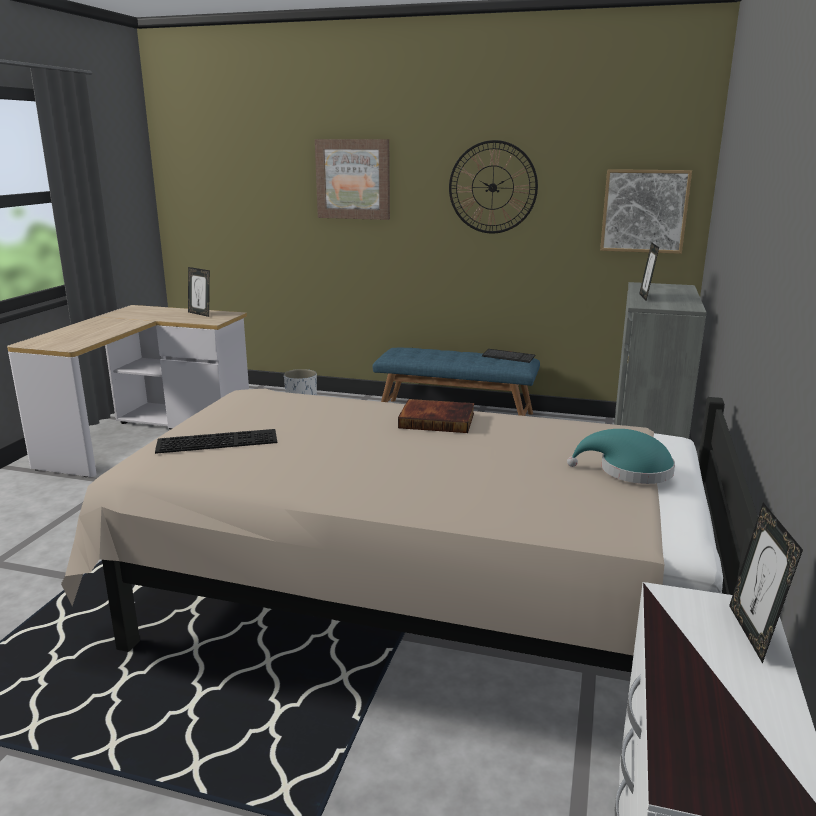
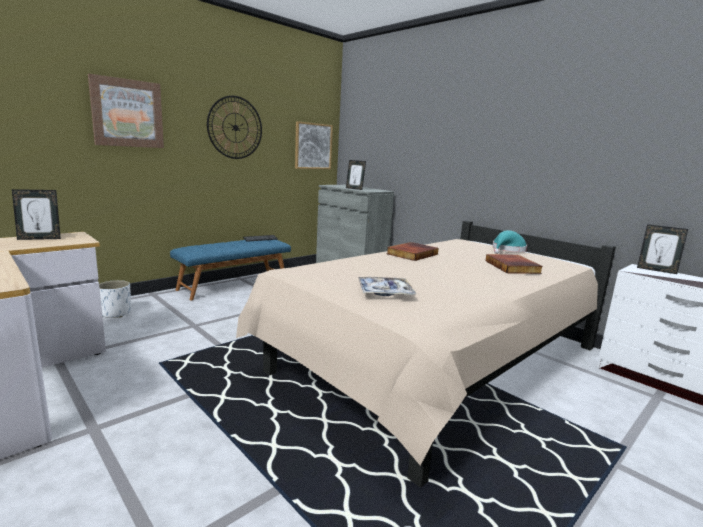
camera: 60 degrees left, 5 degrees down
keyboard [155,429,277,454] -> tray [358,277,417,296]
none -> book [486,254,543,274]

